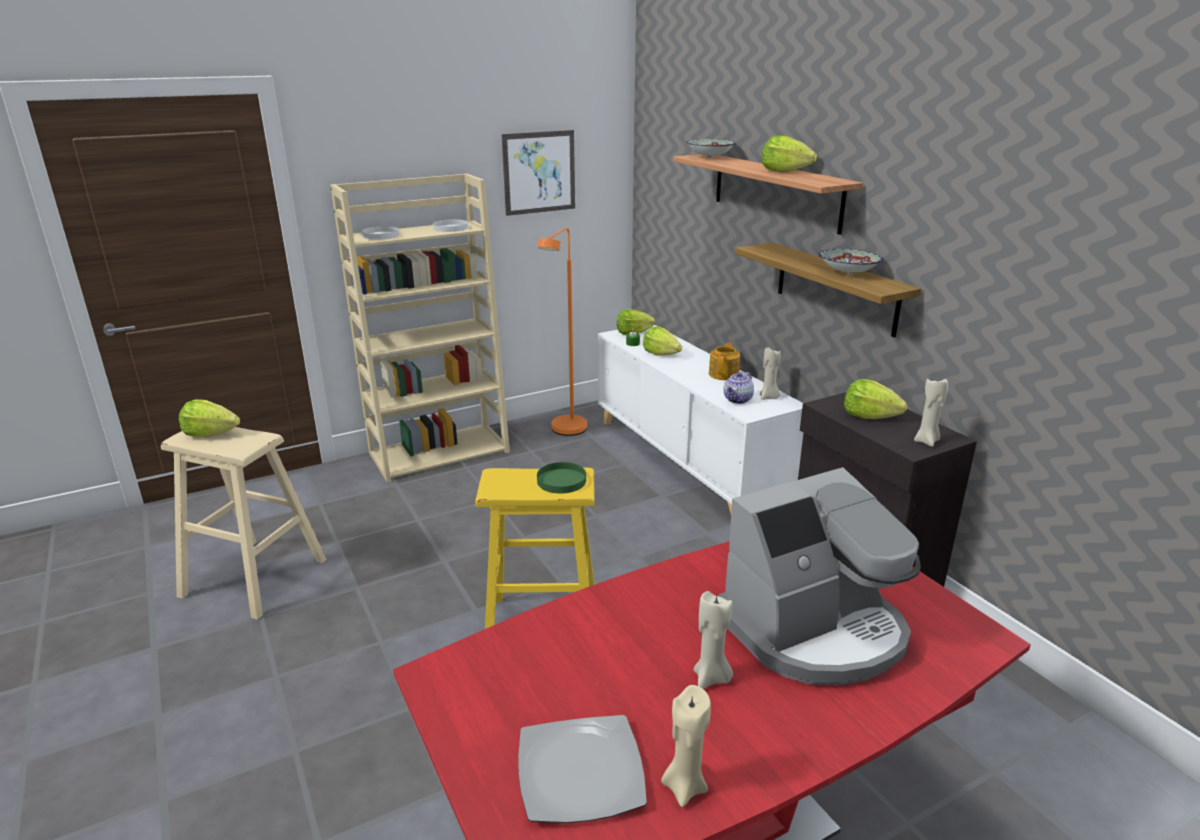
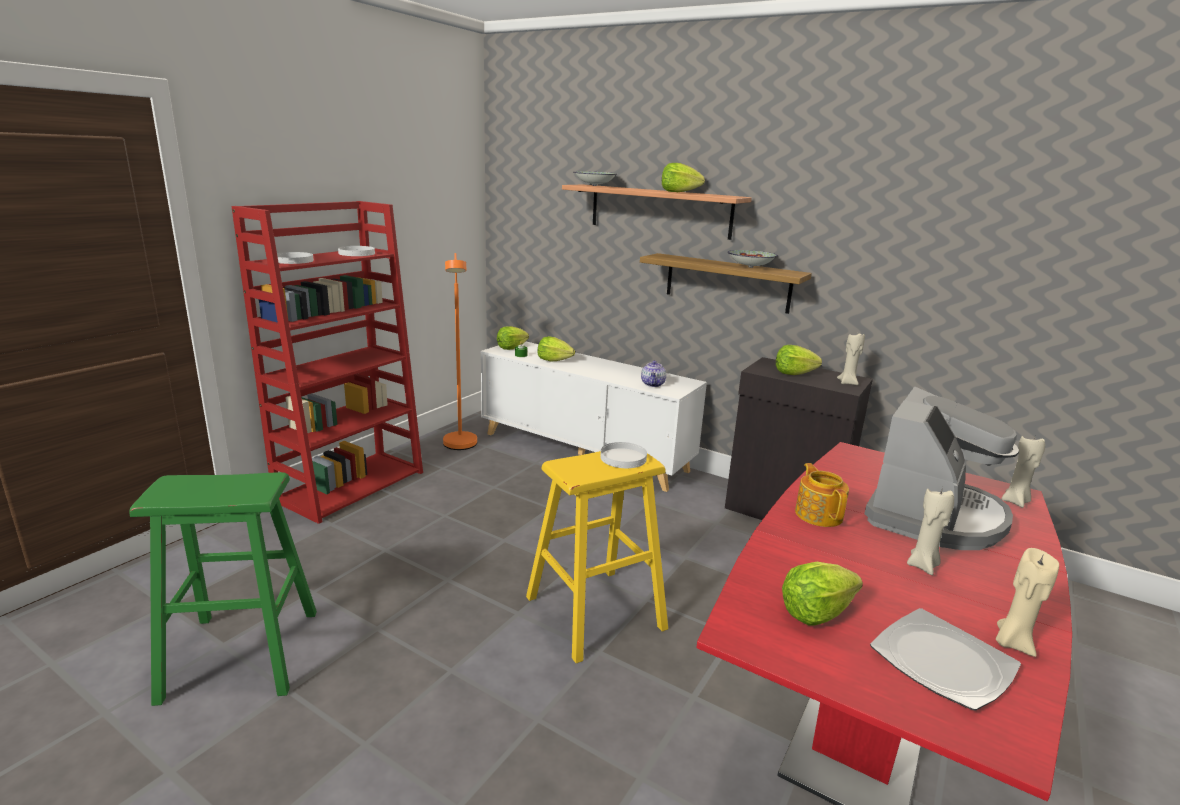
camera: 30 degrees left, 5 degrees down
beige stool [161,427,326,620] -> green stool [129,472,317,706]
lettuce [179,399,240,437] -> lettuce moved to [782,562,863,625]
beige bookcase [330,173,510,482] -> red bookcase [231,201,423,524]
picture [501,130,575,216] -> none
green plate [537,462,586,494] -> white plate [600,442,647,468]
teapot [709,342,740,380] -> teapot moved to [795,463,849,527]
beige candle [760,347,781,400] -> beige candle moved to [1002,436,1045,508]

